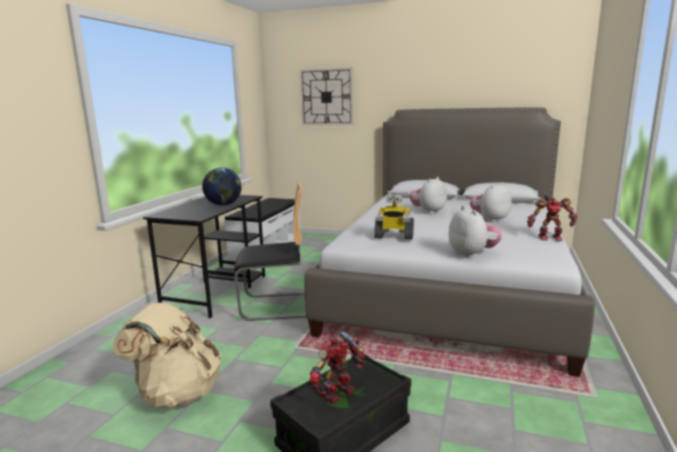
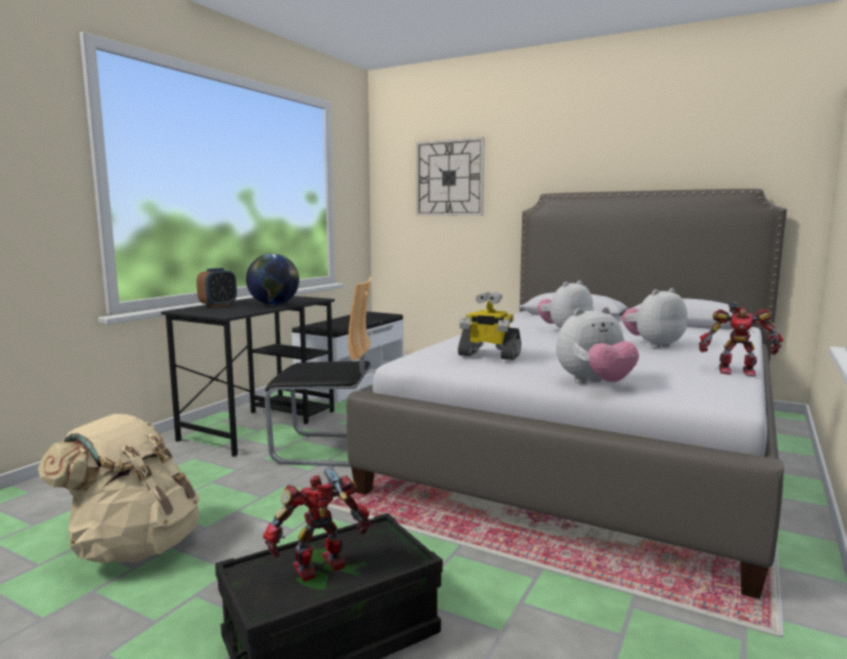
camera: 10 degrees right, 5 degrees down
plush toy [449,206,502,258] -> plush toy turned 75 degrees clockwise [556,307,639,384]
none -> alarm clock [197,268,237,307]

